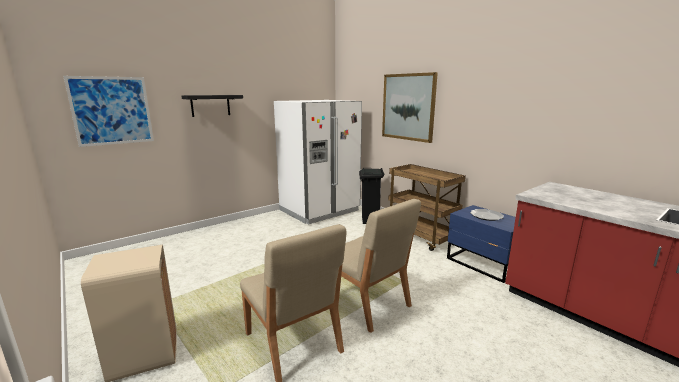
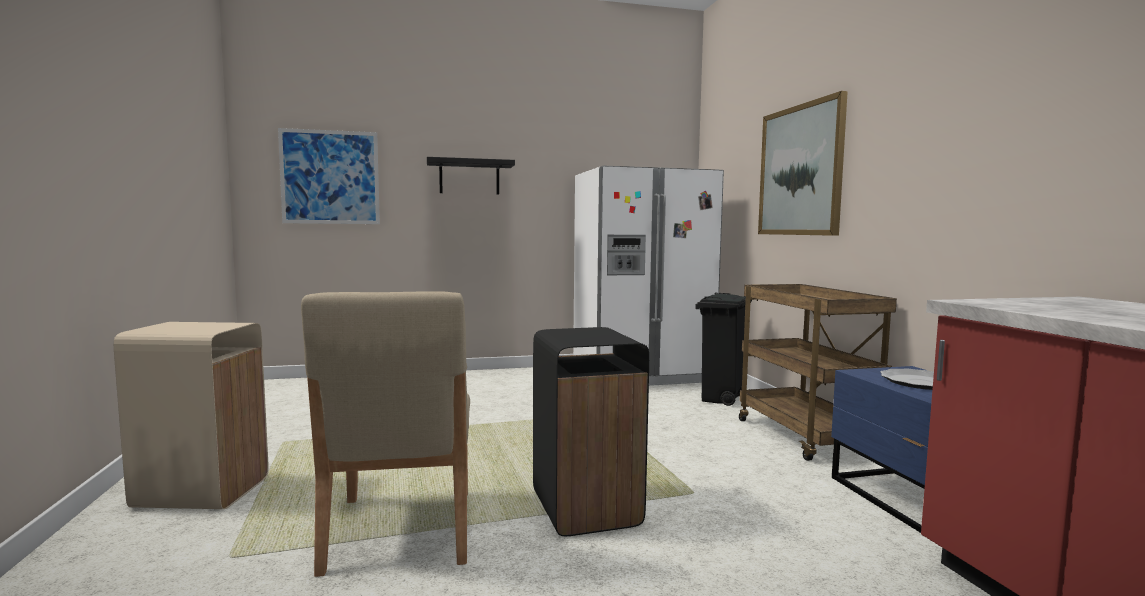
camera: 25 degrees right, 10 degrees down
beige chair [341,199,421,333] -> black trash can [533,327,649,536]

